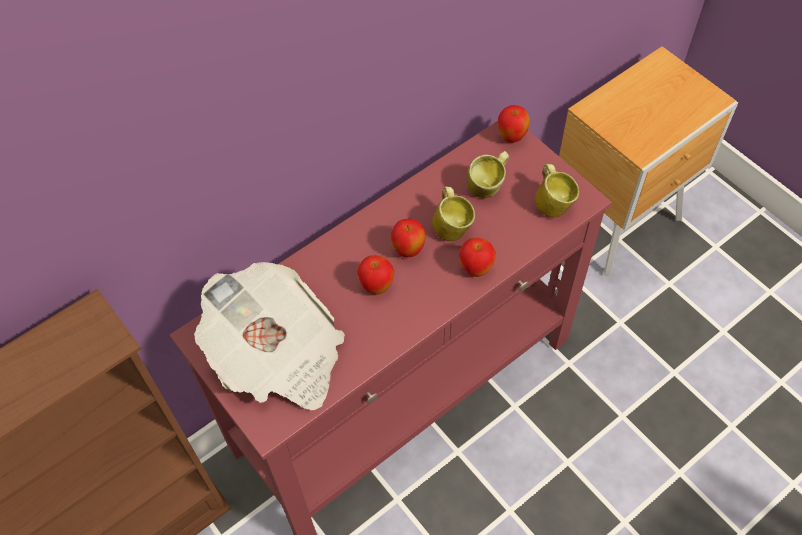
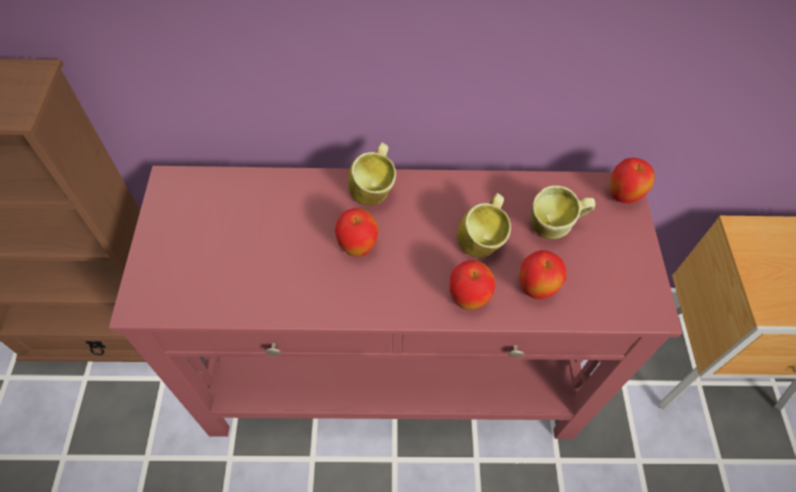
camera: 35 degrees right, 0 degrees up
newspaper [194,262,345,410] -> none
apple [391,219,426,257] -> apple moved to [519,250,566,300]
mug [535,164,579,218] -> mug moved to [348,142,396,206]

